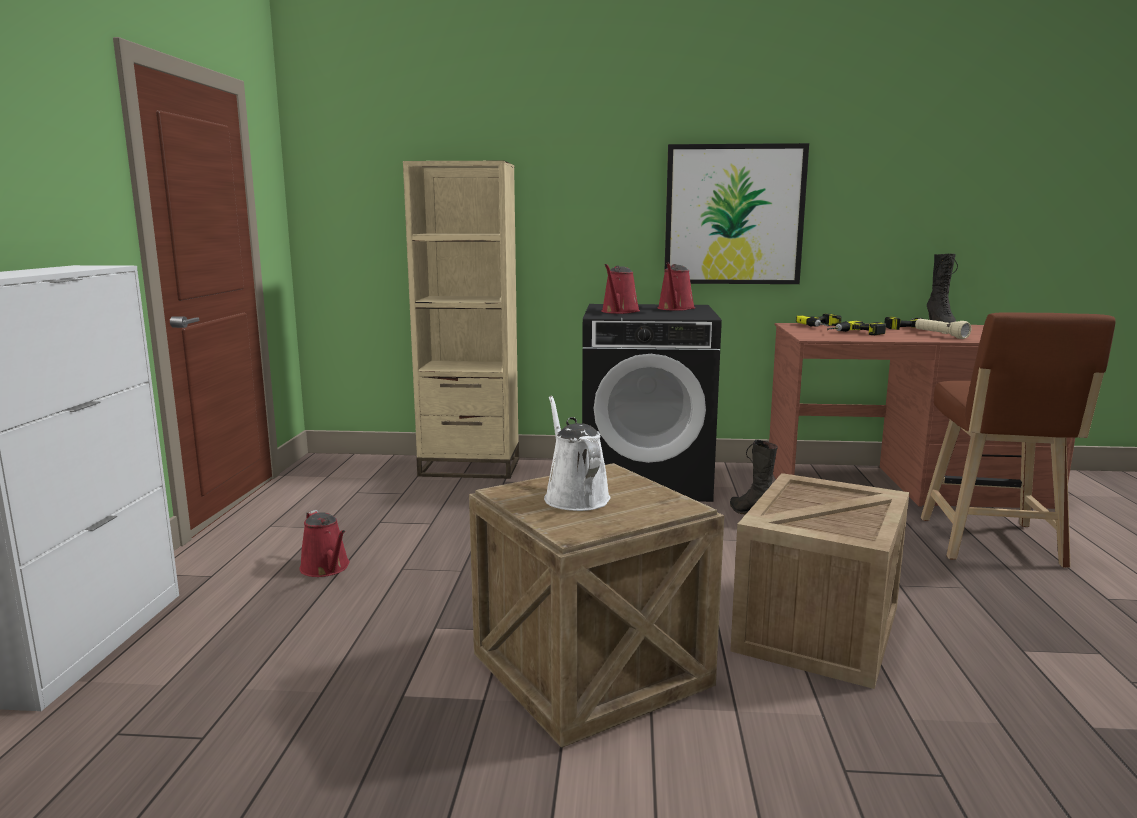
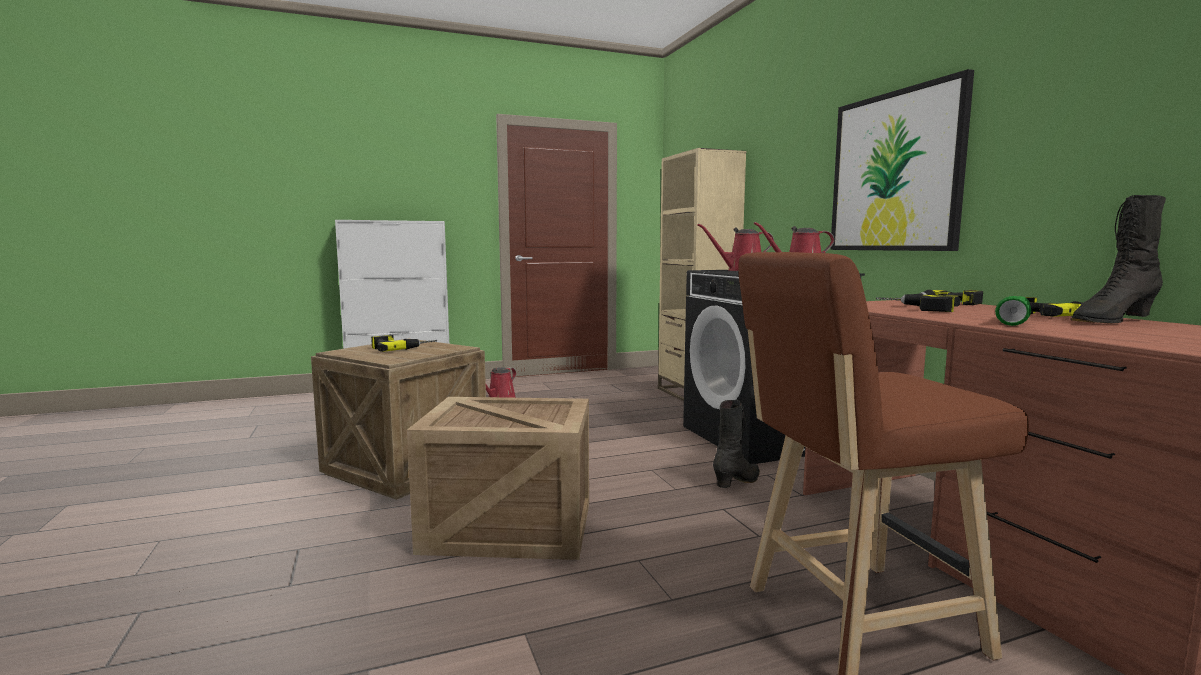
camera: 65 degrees right, 5 degrees down
white watering can [544,396,611,511] -> power drill [371,335,437,352]
beige flashlight [915,319,971,339] -> green flashlight [995,296,1031,326]

